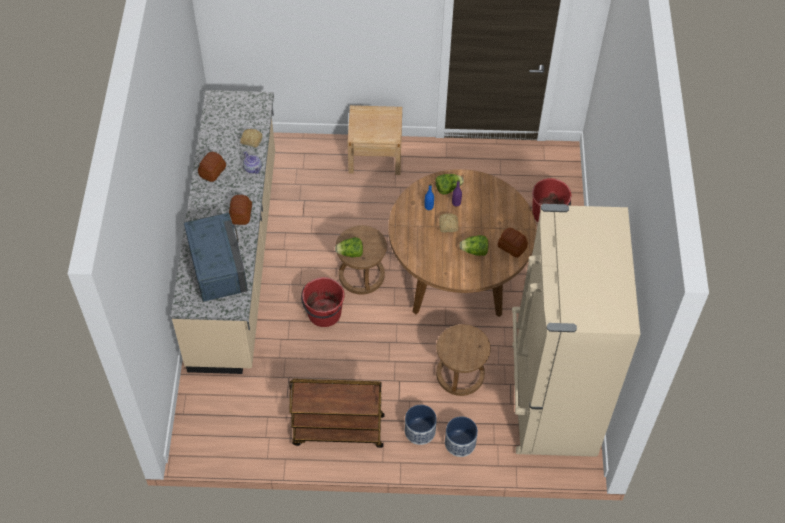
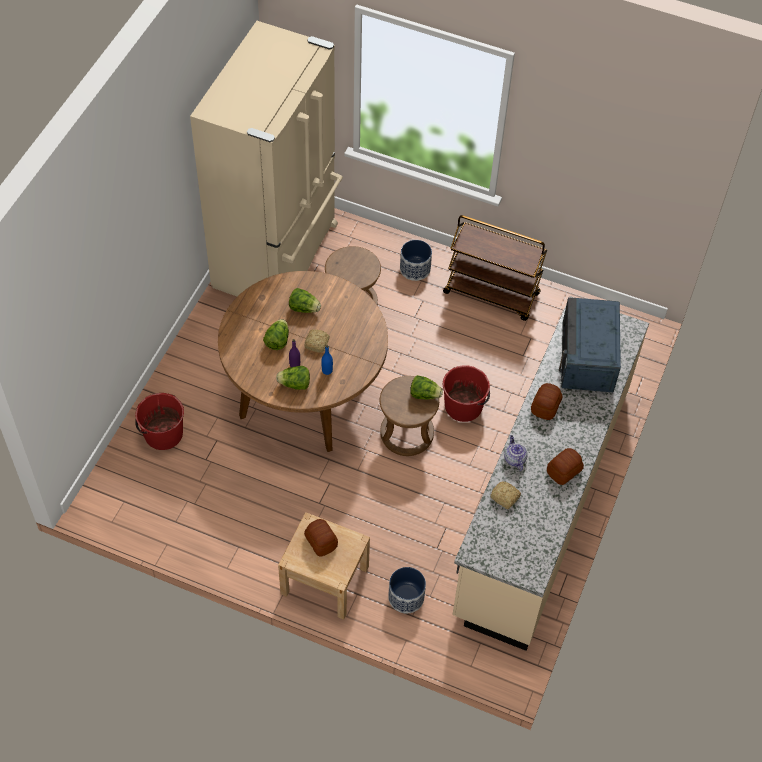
camera: 160 degrees left, 0 degrees up
planter [445,416,478,457] -> planter moved to [388,567,426,614]
bread [498,228,528,258] -> bread moved to [304,519,338,557]
none -> lettuce [263,319,289,350]

